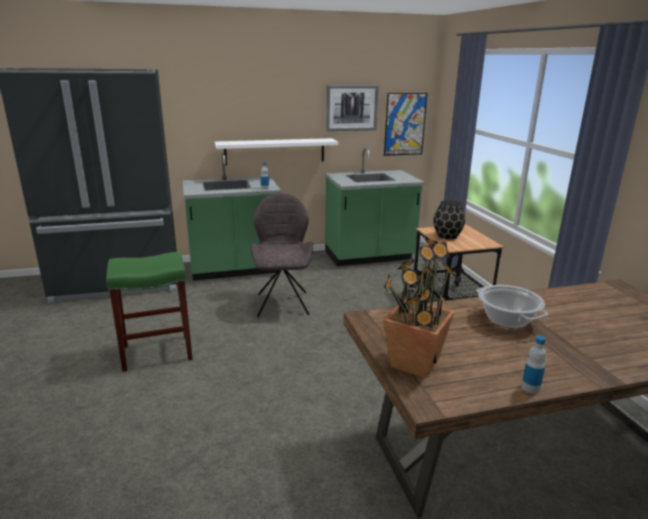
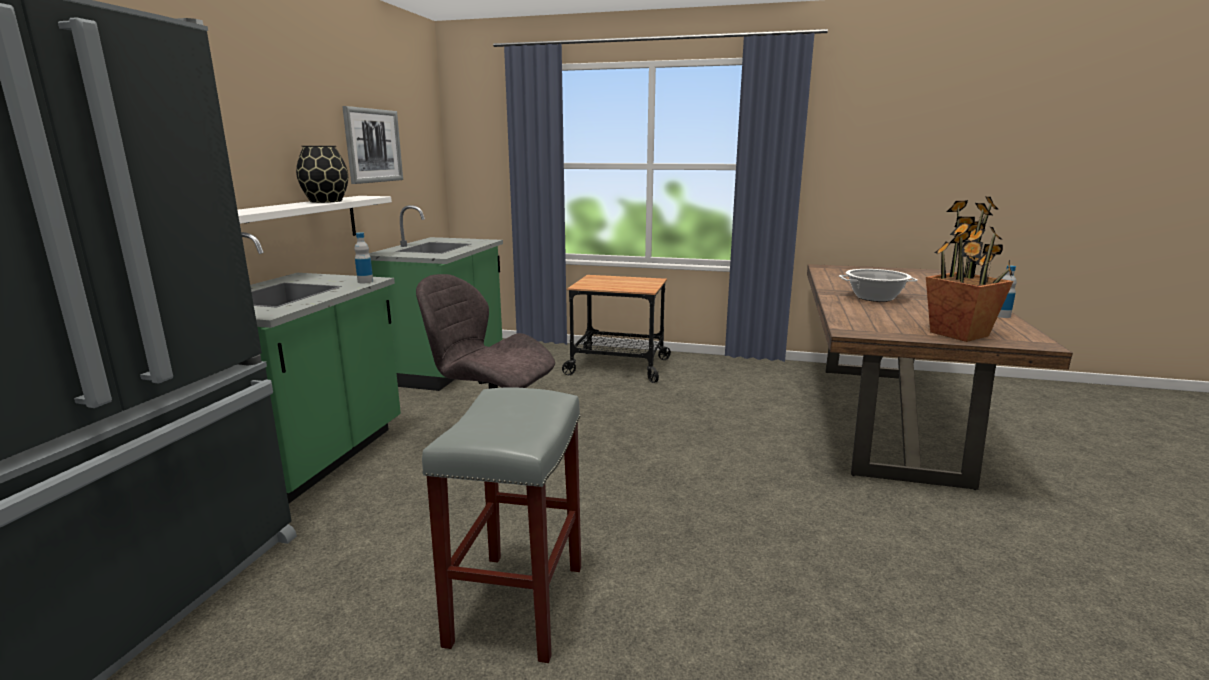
camera: 60 degrees left, 5 degrees down
green stool [106,252,193,372] -> grey stool [422,387,581,663]
picture [384,93,427,156] -> none
black vase [433,200,465,240] -> black vase moved to [296,146,348,203]

